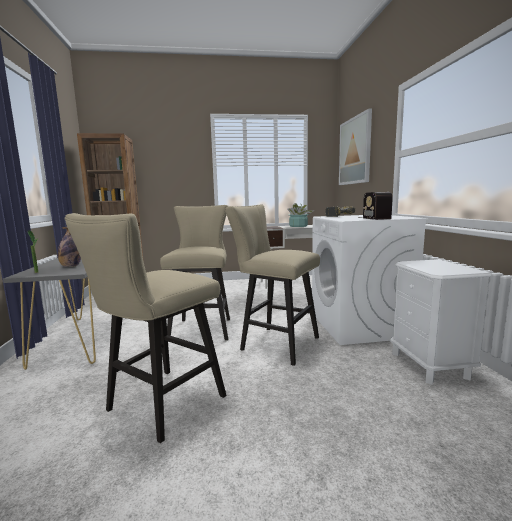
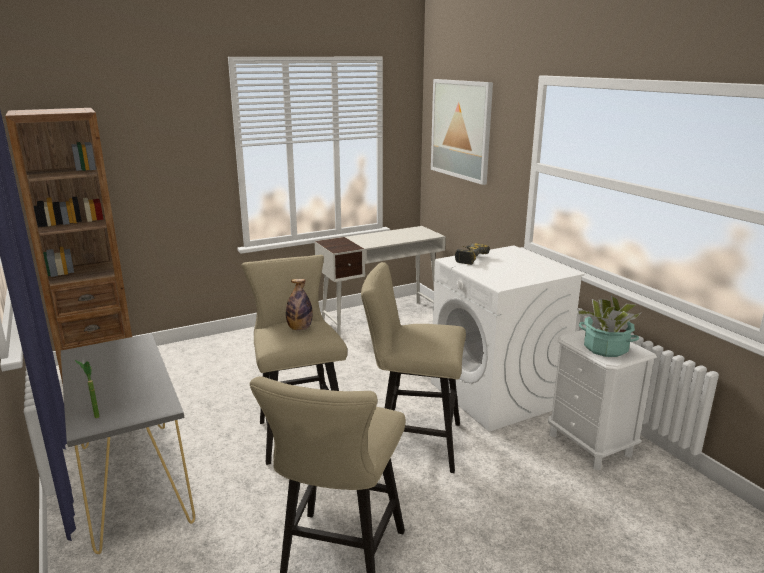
camera: 20 degrees left, 10 degrees up
bottle [58,227,81,267] -> bottle moved to [286,279,313,331]
potted plant [287,203,314,227] -> potted plant moved to [577,296,642,357]
radio [357,192,393,220] -> none

